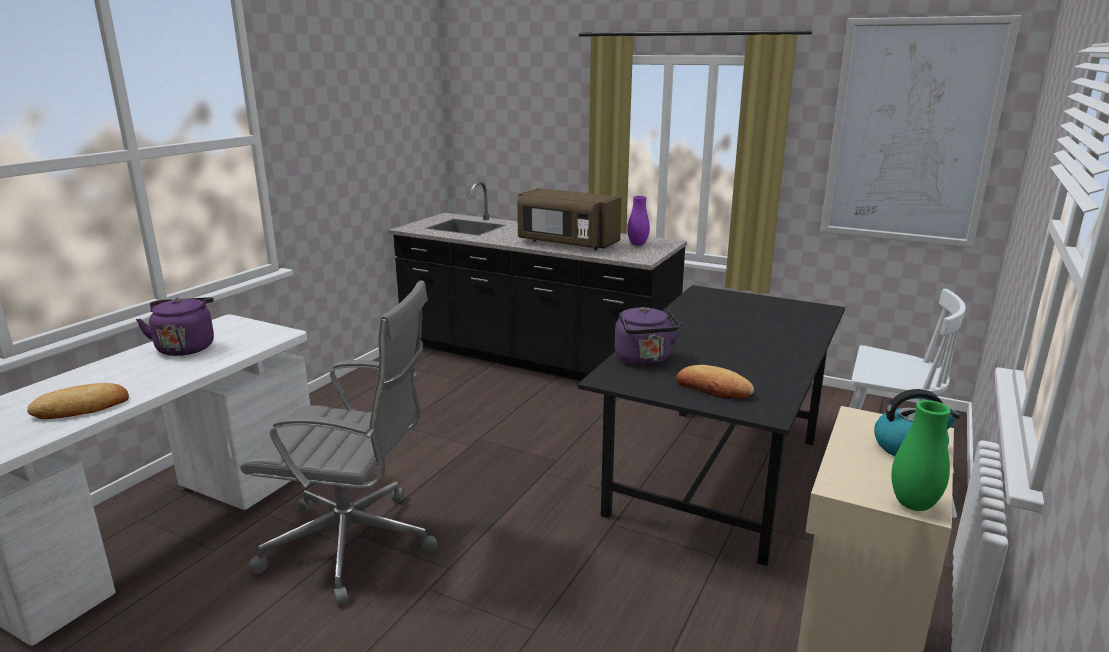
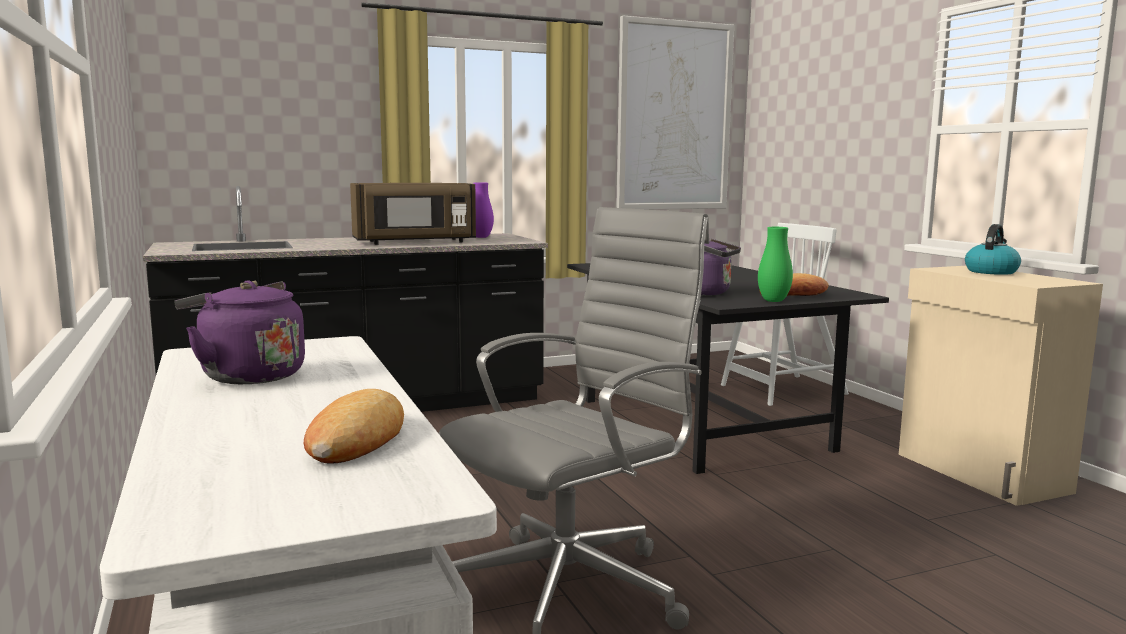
camera: 50 degrees left, 10 degrees down
green vase [891,400,951,511] -> green vase moved to [758,227,793,302]

